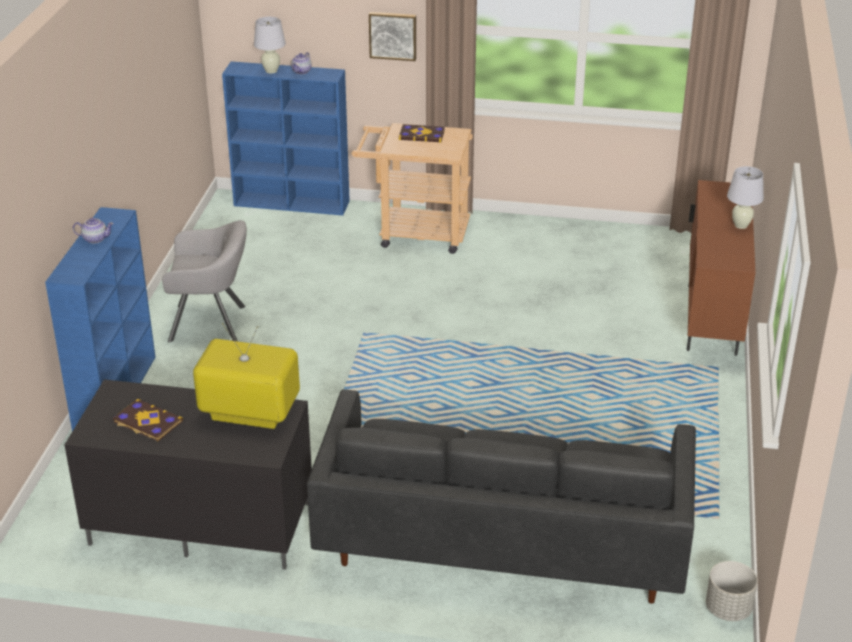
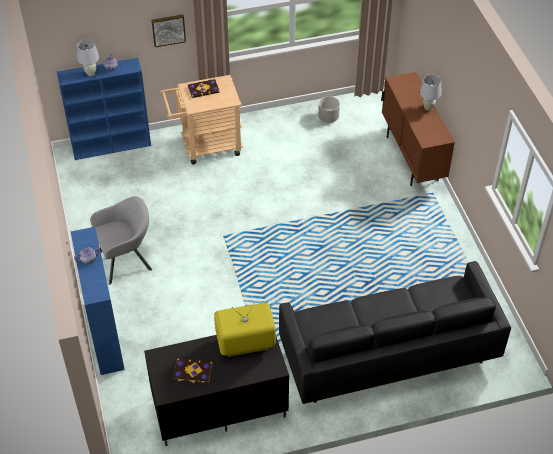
camera: 25 degrees left, 15 degrees up
grey planter [706,561,758,621] -> grey planter moved to [318,96,340,123]

